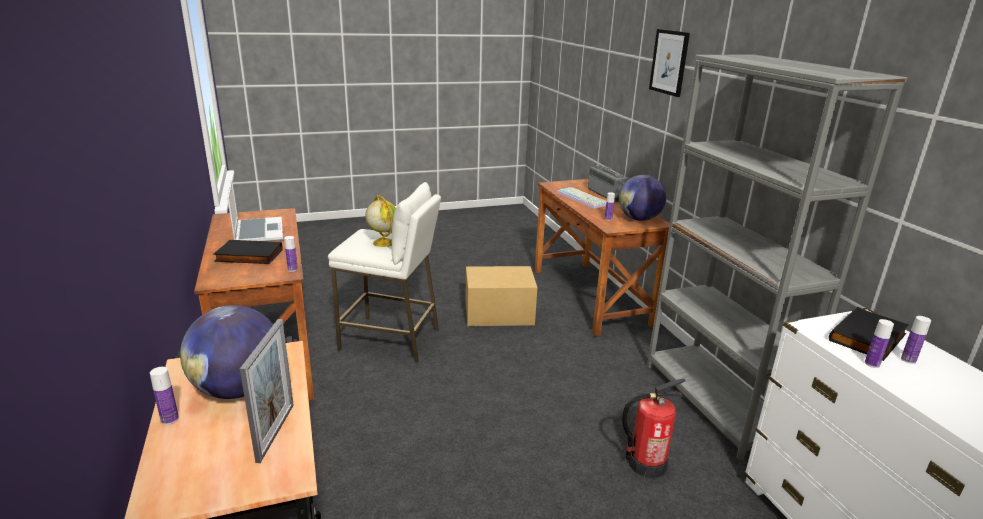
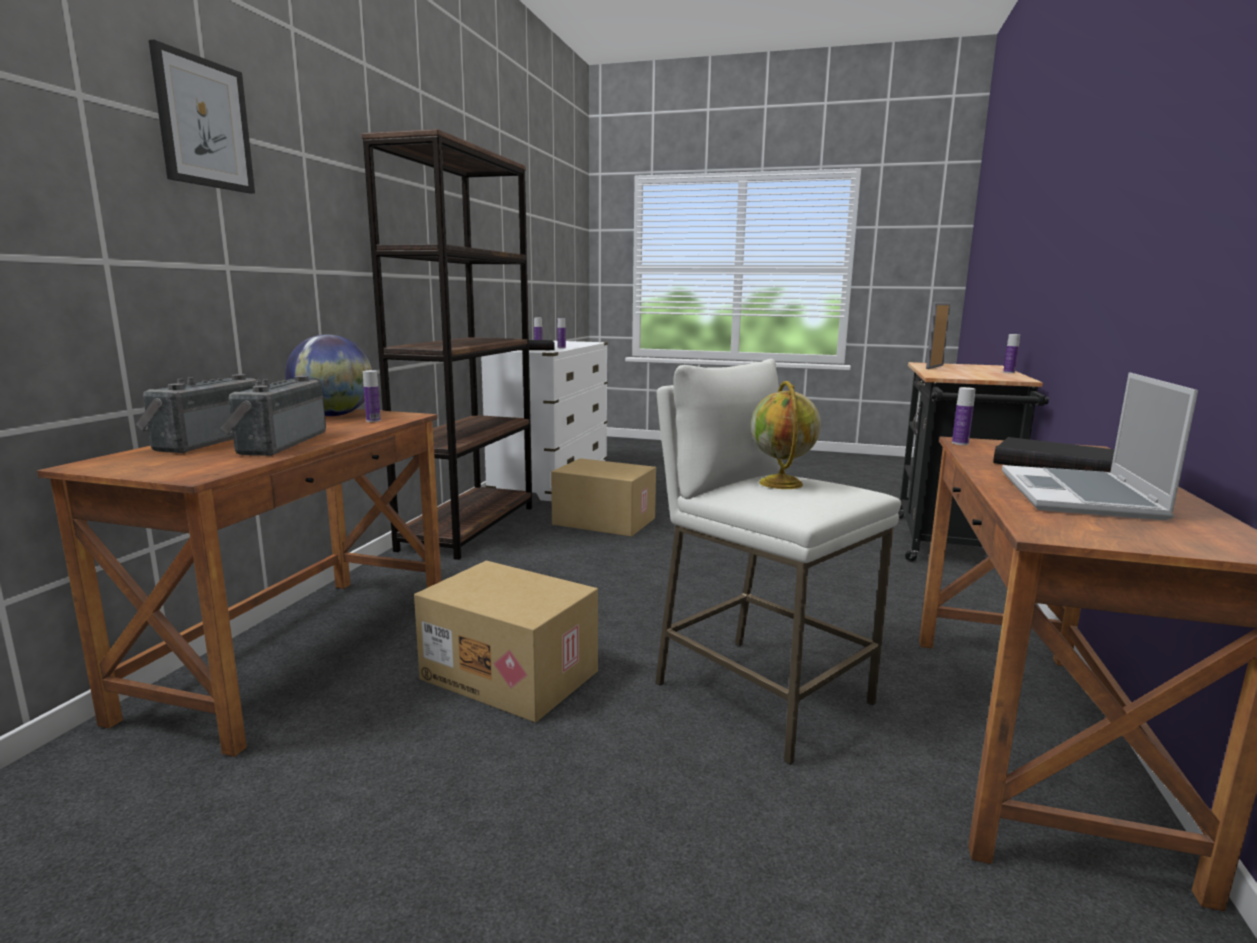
camera: 145 degrees left, 10 degrees down
globe [180,305,273,399] -> none
keyboard [557,187,607,209] -> radio [220,376,326,456]
fire extinguisher [622,379,686,478] -> cardboard box [551,458,656,537]
grey bookcase [647,55,908,461] -> brown bookcase [362,129,532,560]

